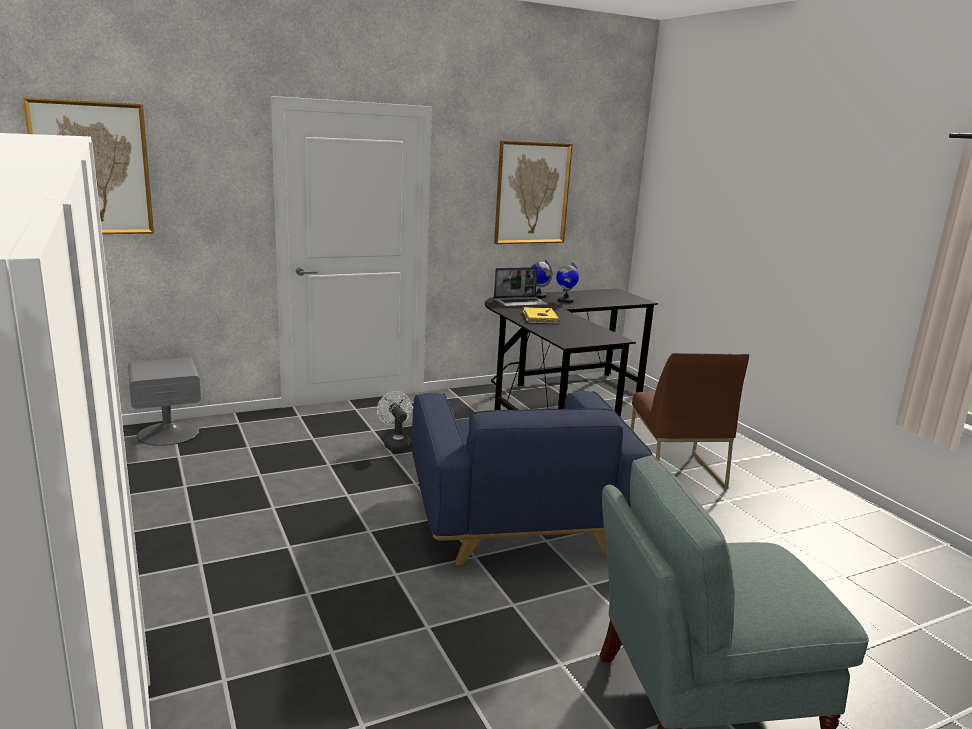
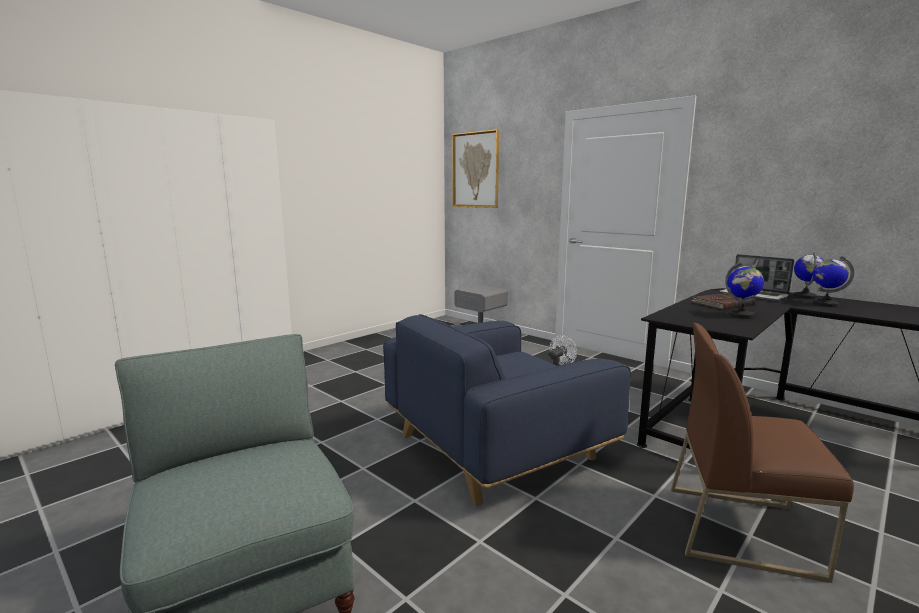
camera: 70 degrees right, 5 degrees down
picture [494,140,573,244] -> none
yellow book [523,307,559,324] -> brown book [691,293,755,310]
brown chair [631,353,749,490] -> brown chair turned 45 degrees clockwise [671,322,854,583]
none -> globe [725,262,764,319]

